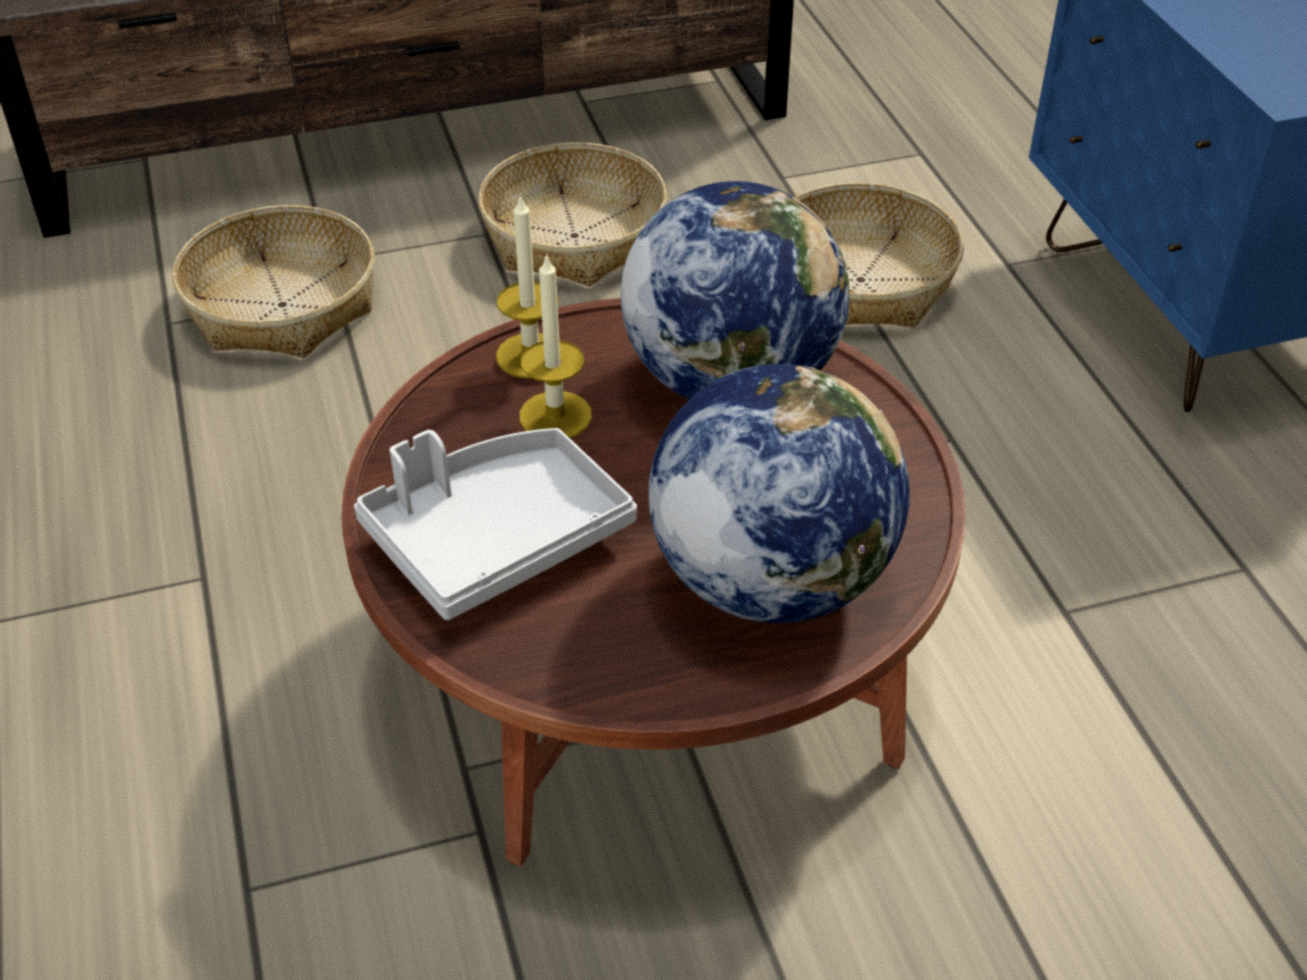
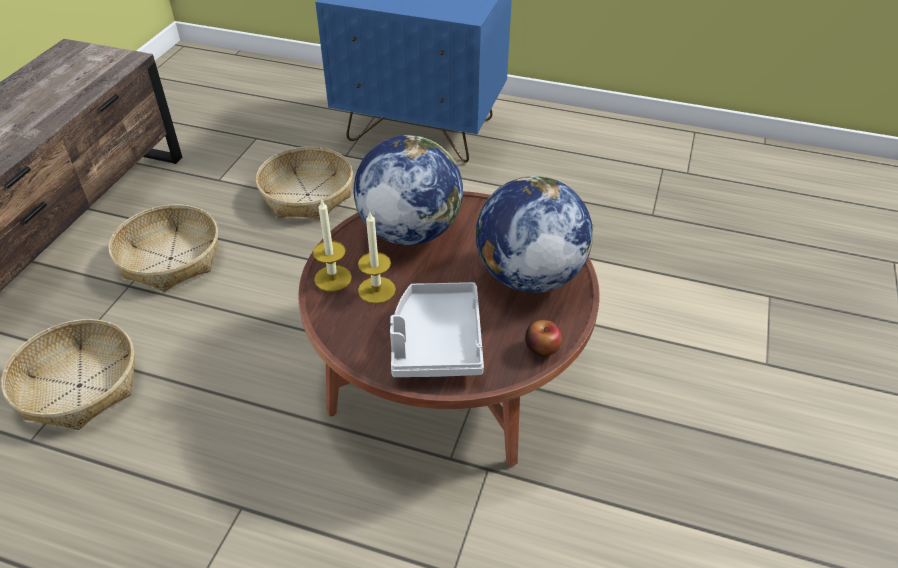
camera: 55 degrees left, 0 degrees up
none -> apple [525,320,562,357]

